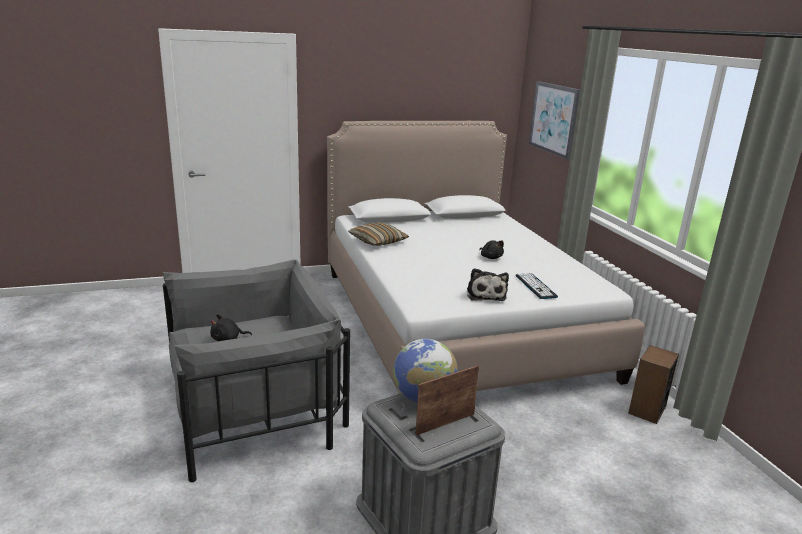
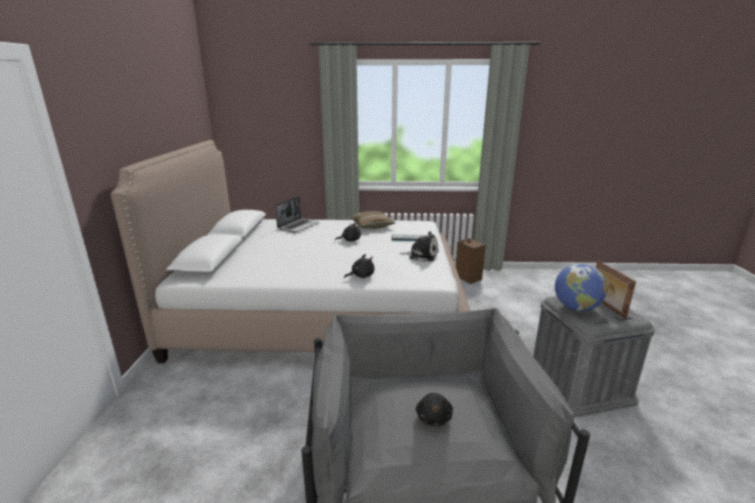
camera: 70 degrees left, 0 degrees up
pillow [348,222,409,246] -> pillow moved to [350,211,395,229]
picture [529,81,580,160] -> none
none -> laptop [275,197,319,233]
none -> black plush toy [344,254,374,278]

